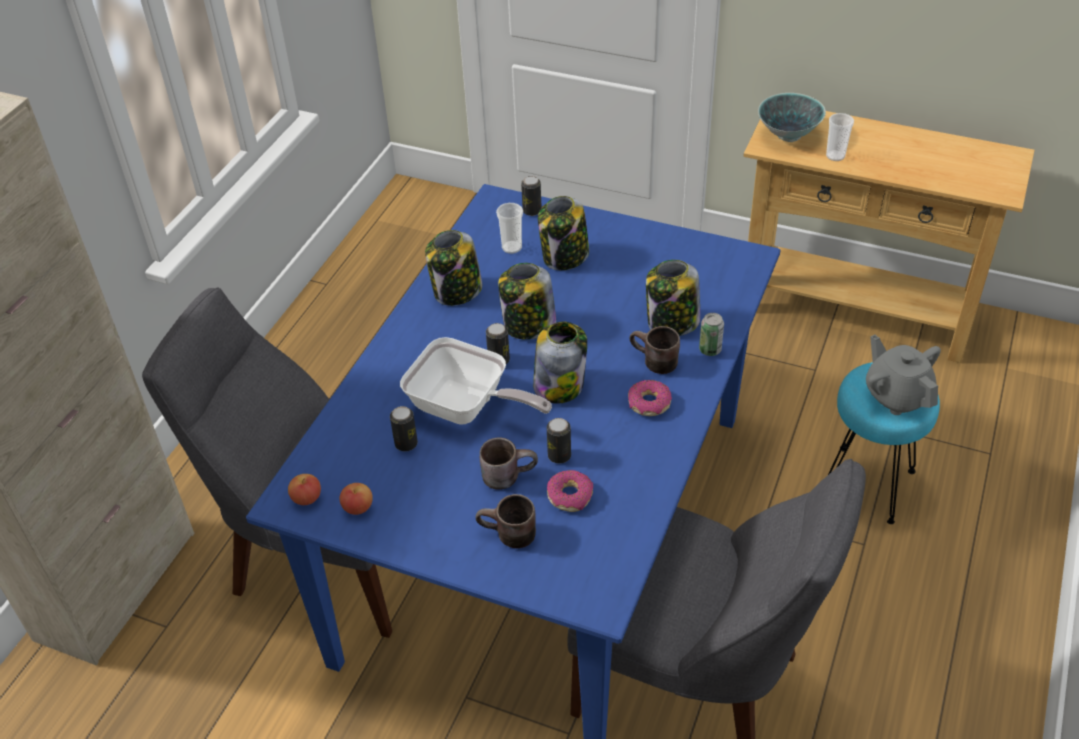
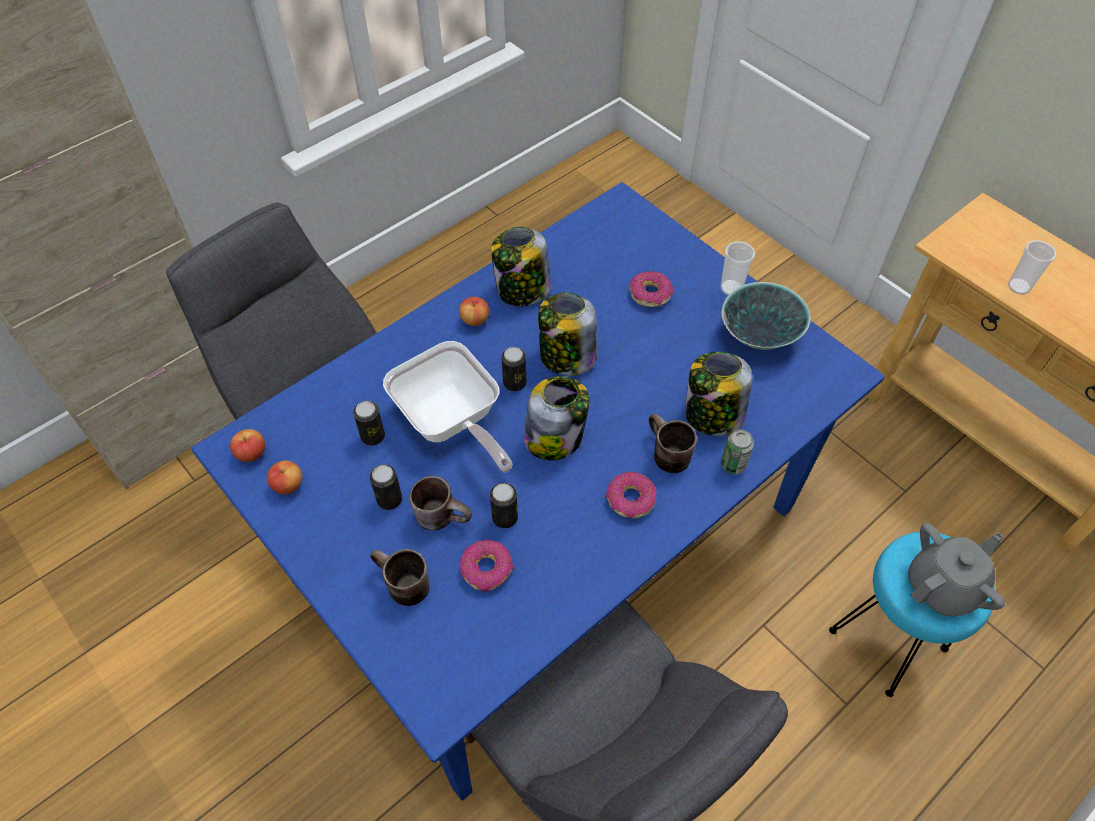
camera: 25 degrees right, 10 degrees up
cup [496,203,523,254] -> cup moved to [720,241,755,295]
can [521,176,542,216] -> can moved to [370,465,402,510]
jar [538,196,589,270] -> donut [630,271,673,307]
bowl [758,93,826,142] -> bowl moved to [721,282,811,350]
grey teapot [866,334,941,415] -> grey teapot turned 60 degrees clockwise [908,523,1005,616]
none -> apple [459,297,489,326]

